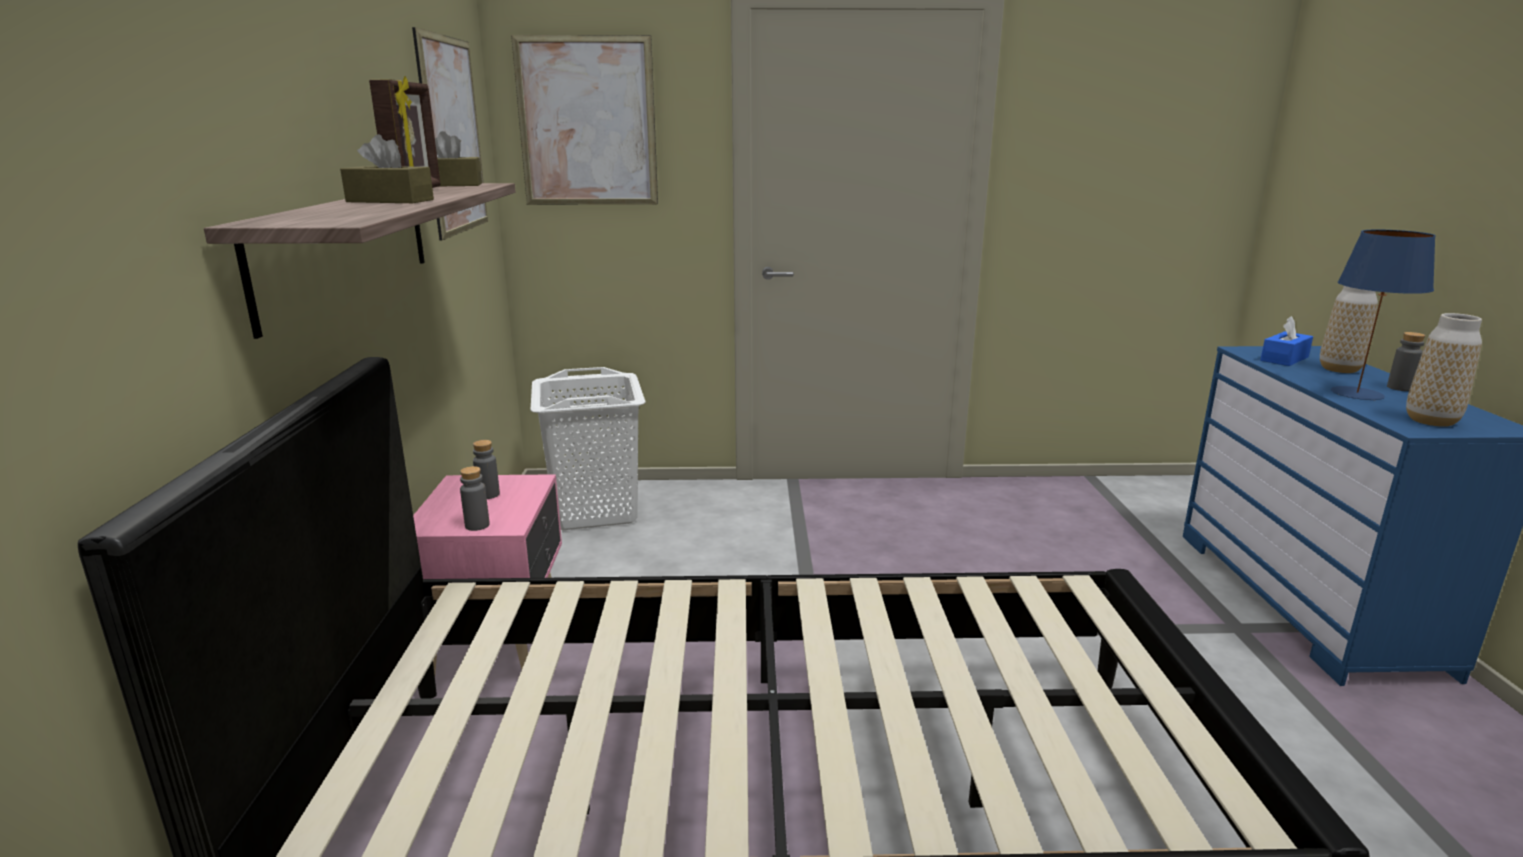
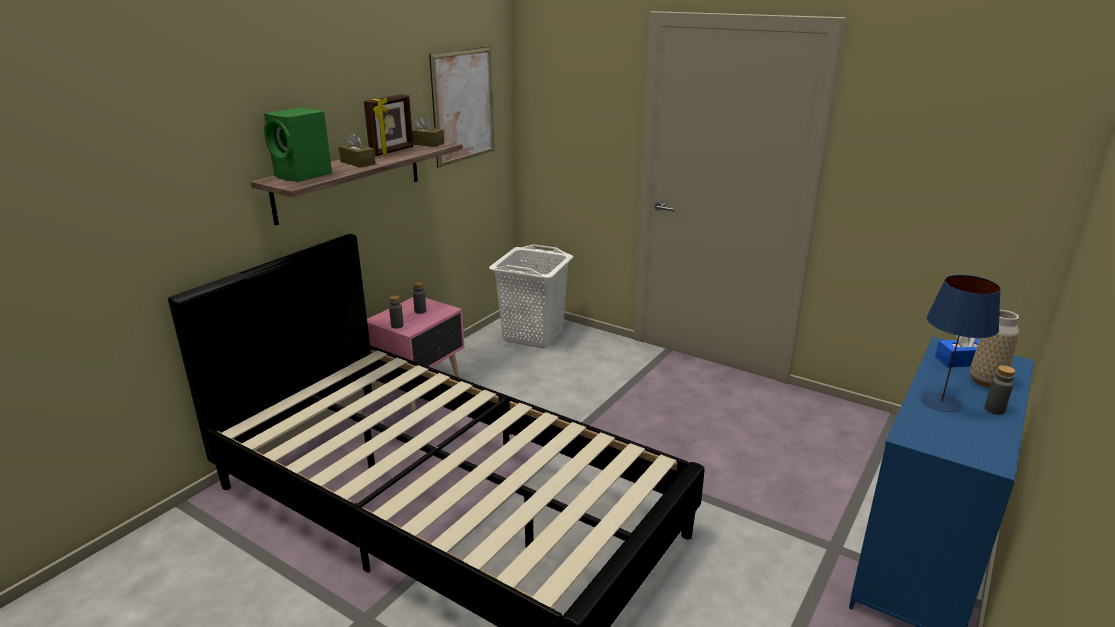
camera: 35 degrees right, 5 degrees up
picture [511,35,658,205] -> none
vase [1406,313,1482,427] -> none
none -> green speaker [264,107,332,182]

